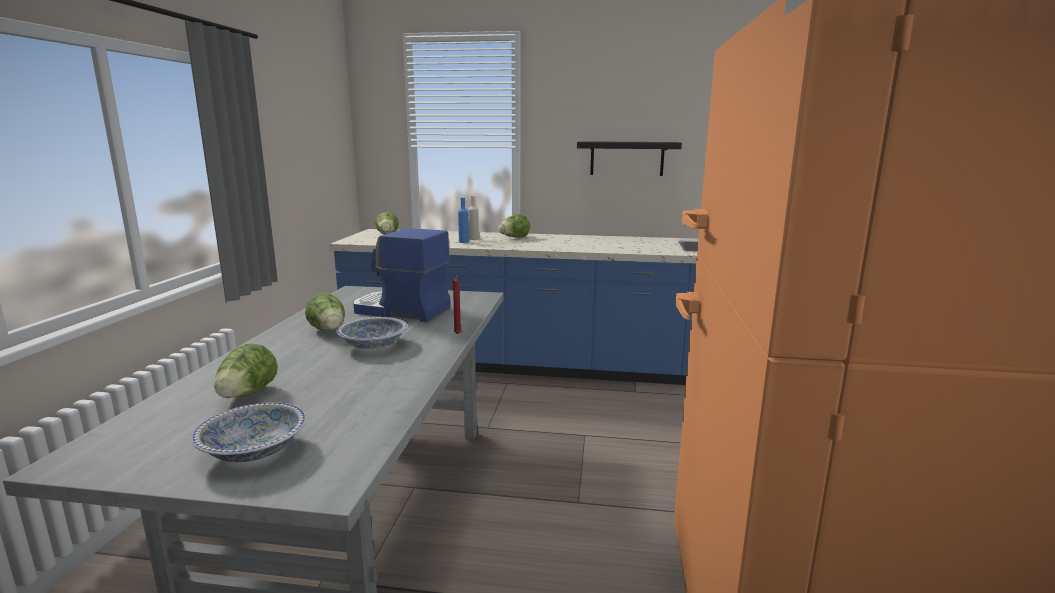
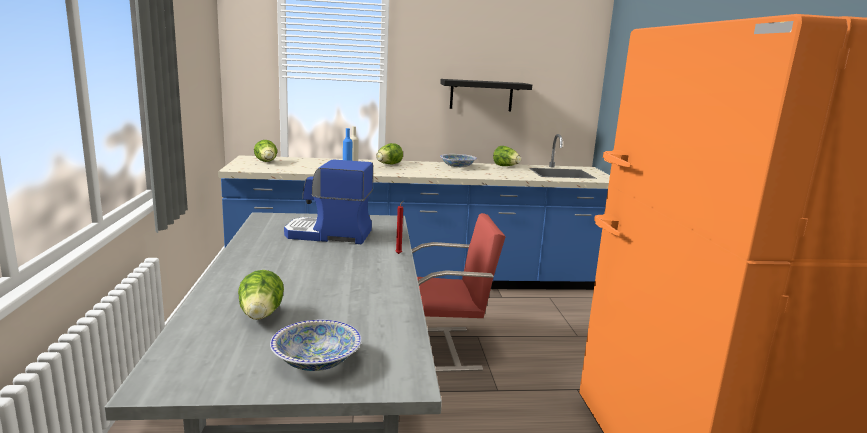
camera: 15 degrees left, 0 degrees up
lettuce [305,293,345,331] -> lettuce moved to [493,146,521,166]
bowl [336,317,408,349] -> bowl moved to [440,154,477,167]
none -> red chair [412,213,506,372]

